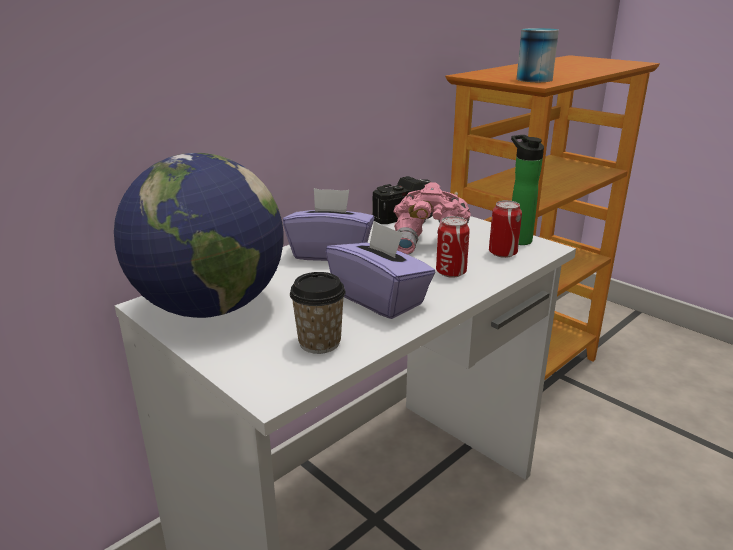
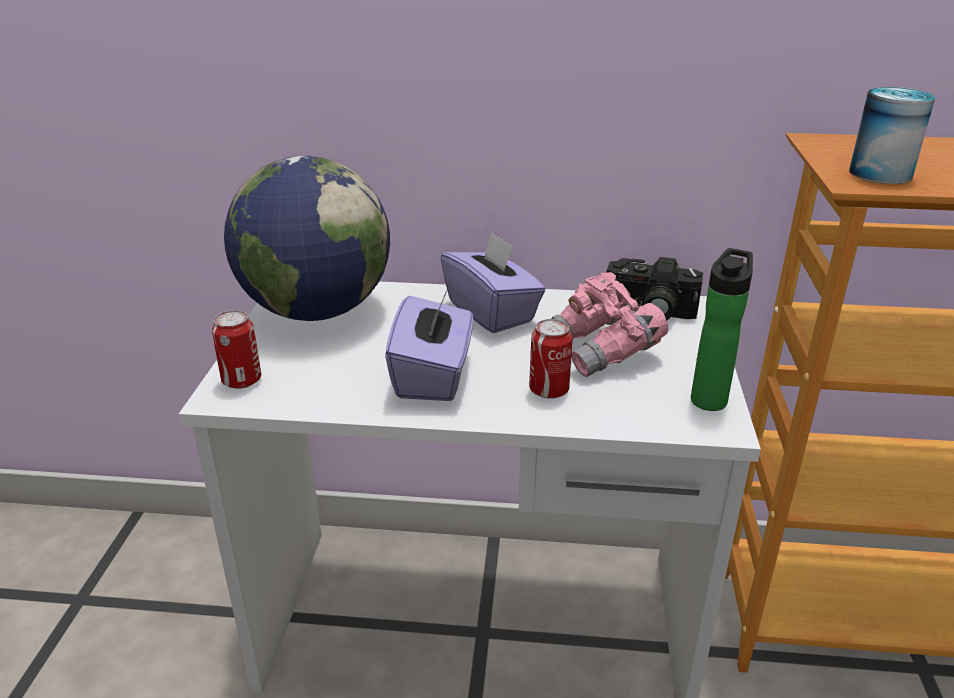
camera: 50 degrees right, 5 degrees up
cup [290,272,346,354] -> none
can [489,200,522,258] -> can moved to [212,310,262,389]

